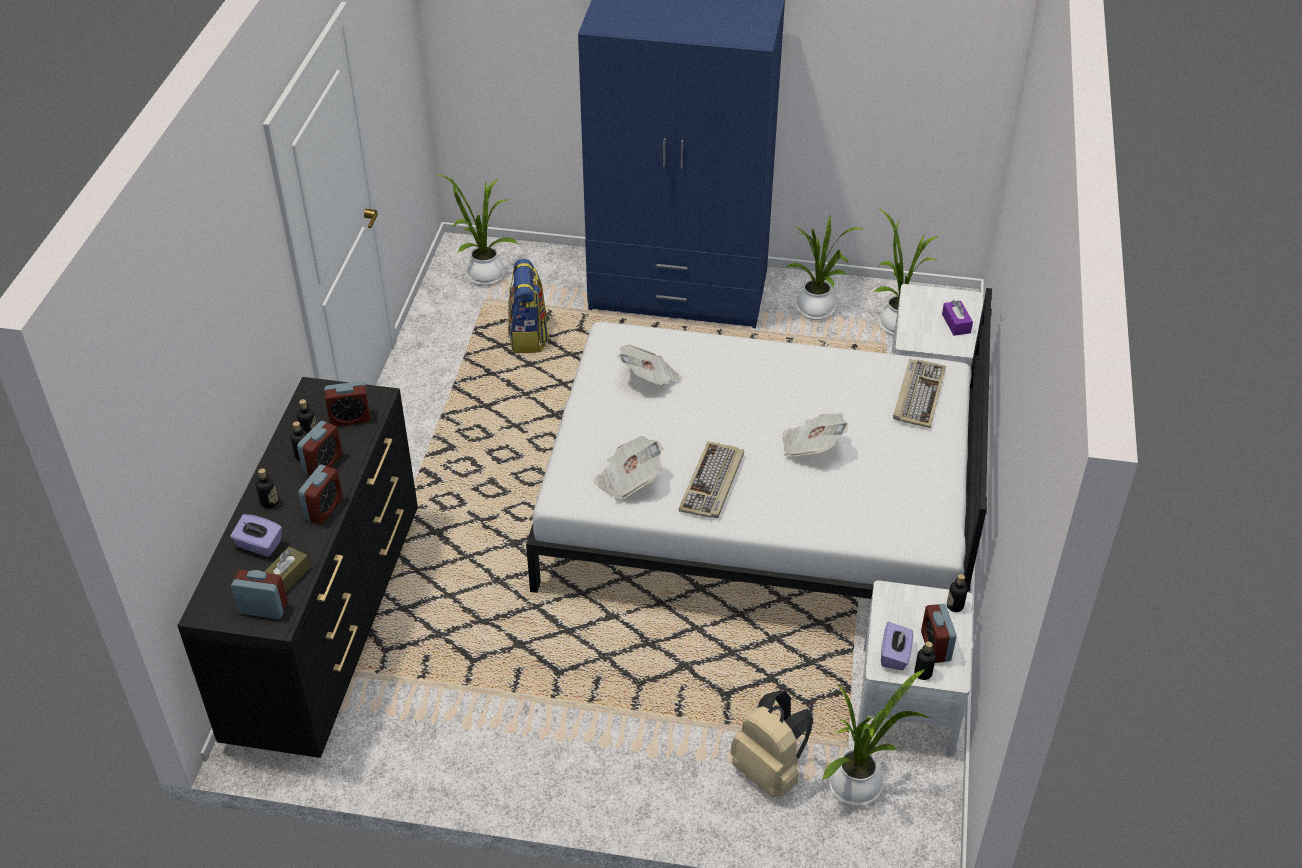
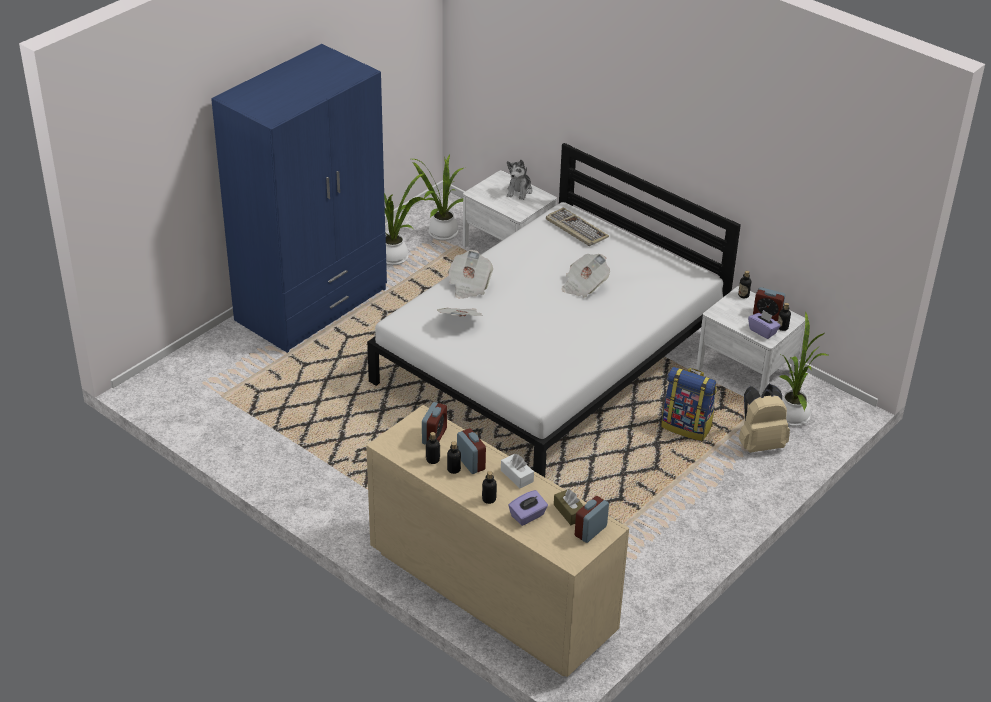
camera: 60 degrees left, 5 degrees down
black dresser [177,377,418,758] -> beige dresser [366,405,629,677]
alarm clock [298,464,343,525] -> white tissue box [501,454,534,488]
potted plant [436,174,517,286] -> none
backpack [508,259,548,353] -> backpack moved to [661,367,717,441]
newspaper [594,436,663,501] -> newspaper moved to [448,250,493,299]
keyboard [678,442,744,518] -> none
purple tissue box [942,300,973,336] -> plush toy [507,160,532,200]

